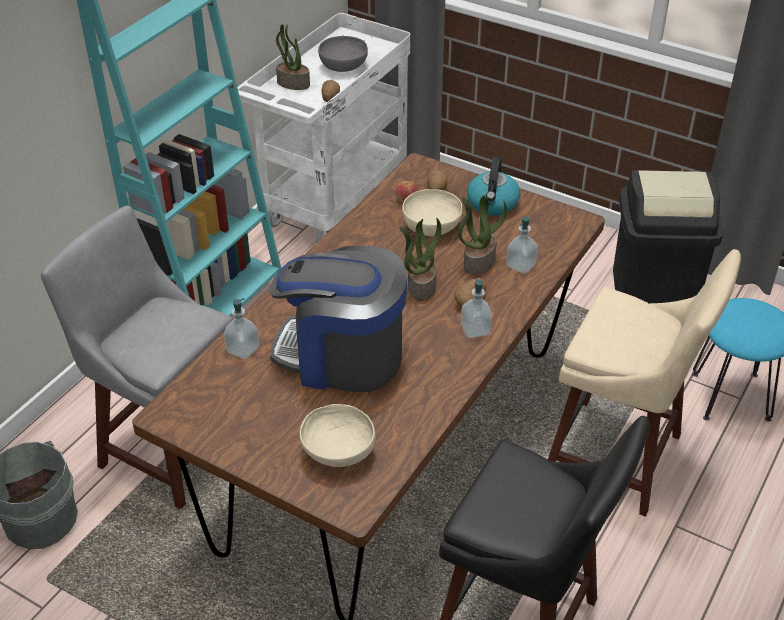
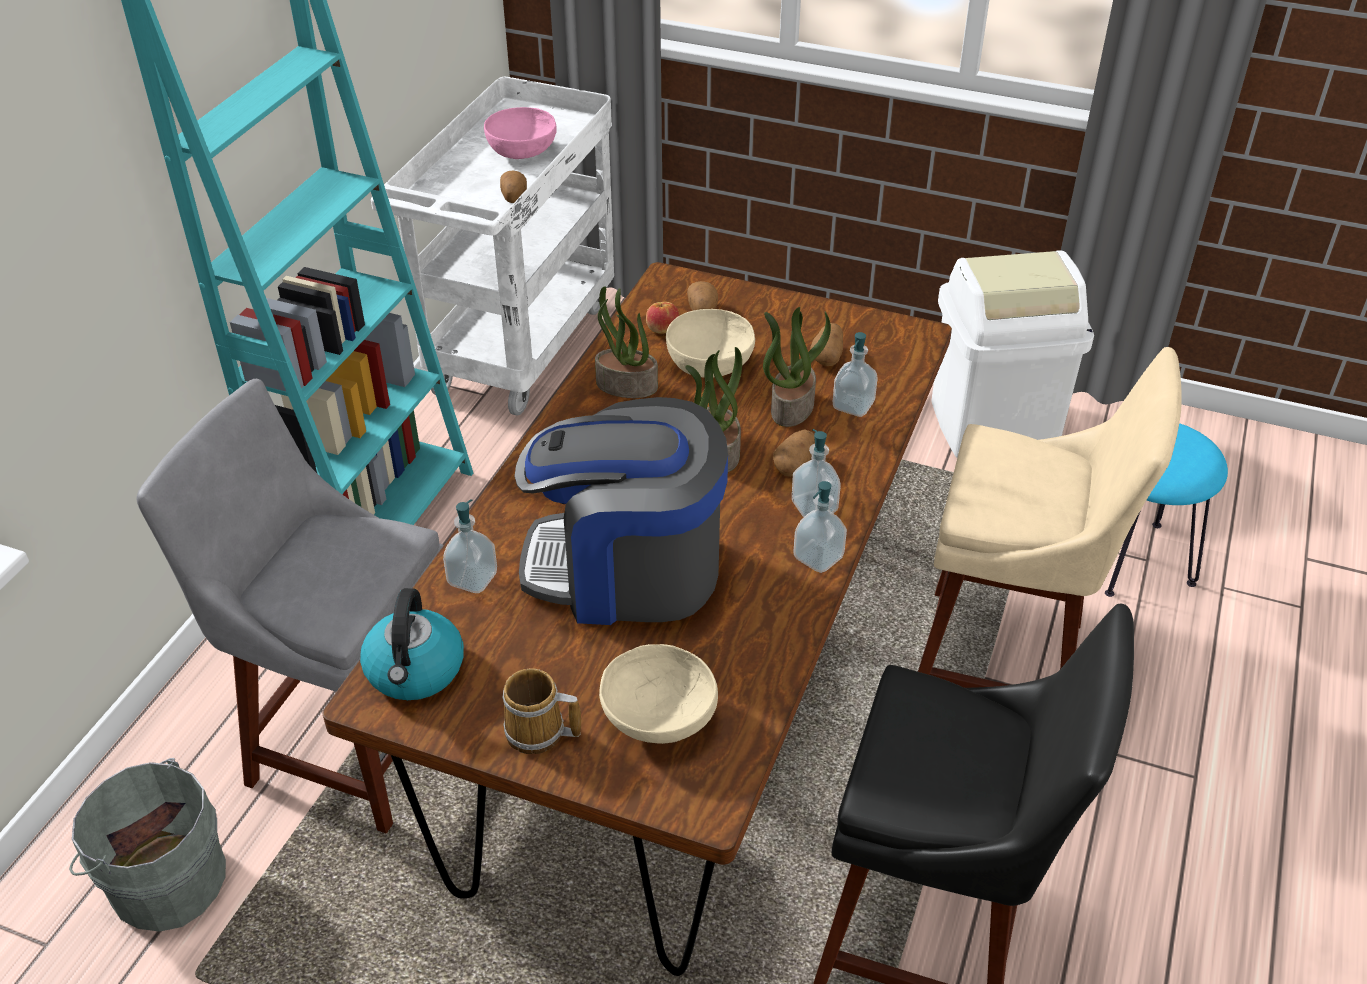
camera: 10 degrees left, 0 degrees up
potted plant [276,24,310,90] -> potted plant moved to [595,287,658,398]
grey bowl [318,36,368,72] -> pink bowl [484,107,557,159]
kettle [467,157,520,216] -> kettle moved to [360,588,464,700]
black trash can [613,170,723,303] -> white trash can [931,250,1094,458]
none -> mug [502,668,581,754]
none -> soap dispenser [793,481,847,573]
none -> potato [810,323,843,366]

